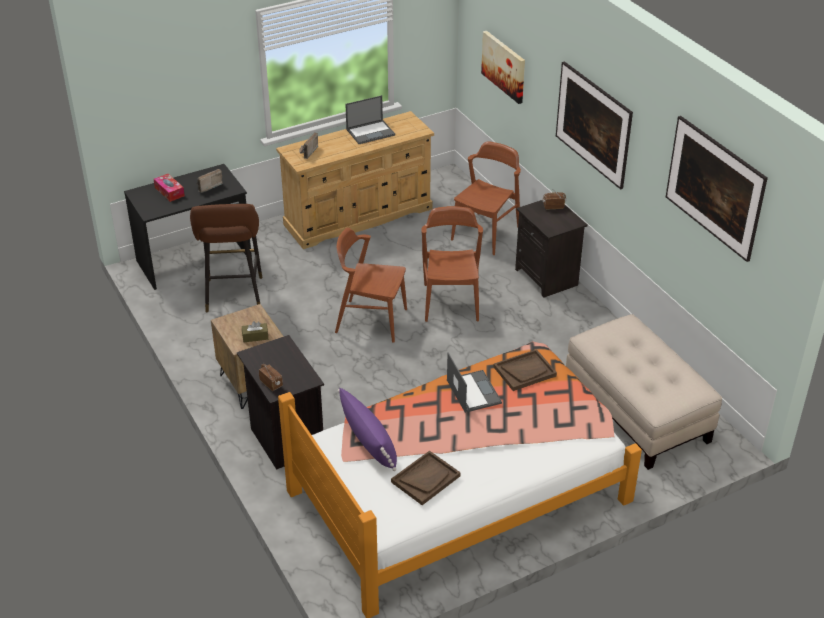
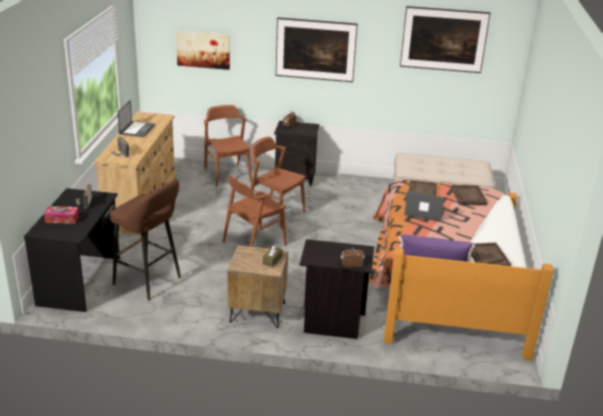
camera: 55 degrees left, 10 degrees down
none -> brown tray [451,185,487,205]

